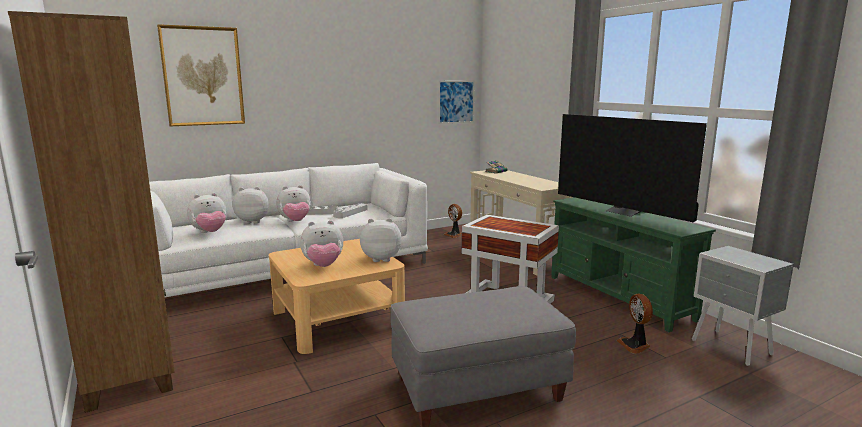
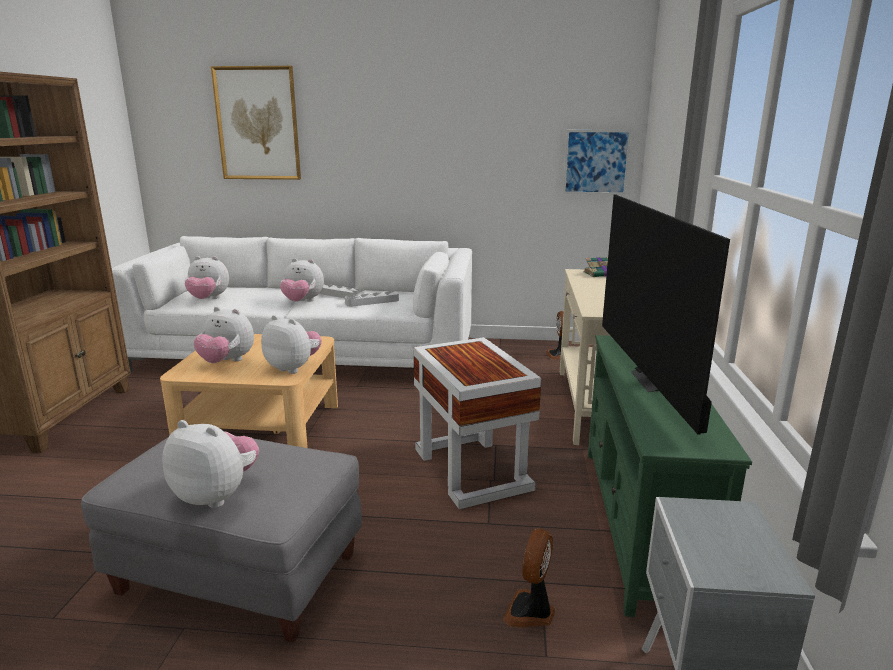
camera: 35 degrees right, 5 degrees up
plush toy [233,187,269,224] -> plush toy moved to [162,420,259,508]

